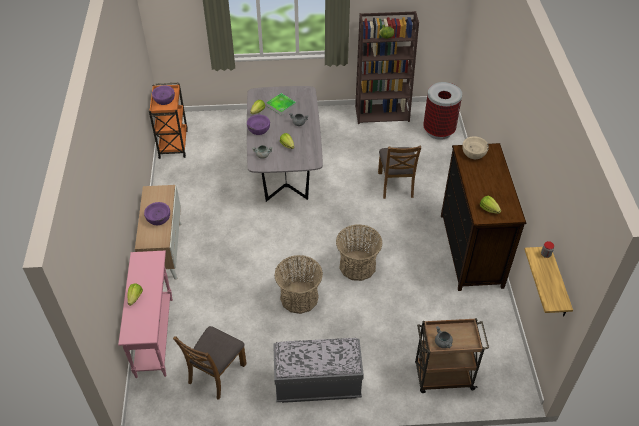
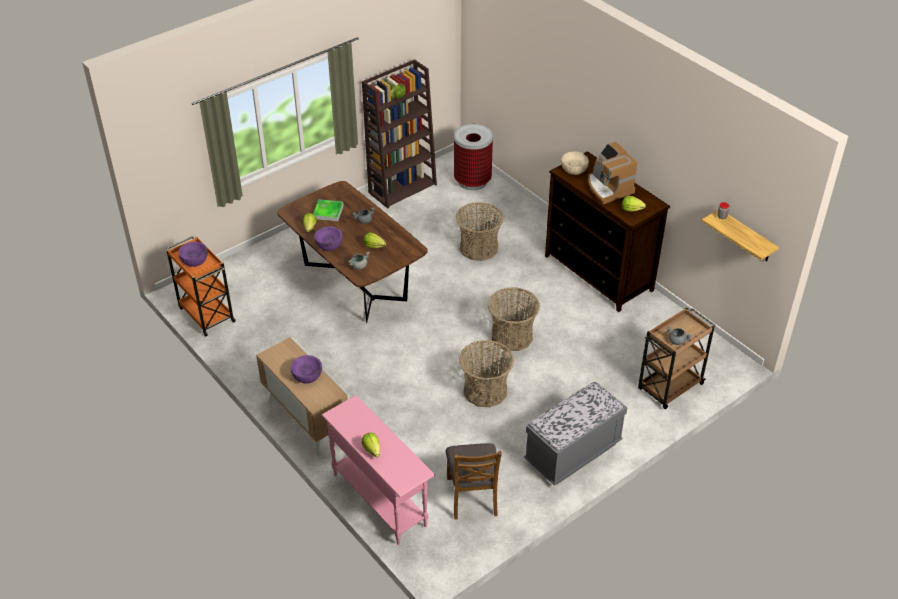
camera: 35 degrees left, 5 degrees down
grey dining table [247,86,323,202] -> brown dining table [277,181,428,323]
brown chair [378,146,421,199] -> basket [456,202,504,261]
none -> coffee machine [588,142,637,204]

